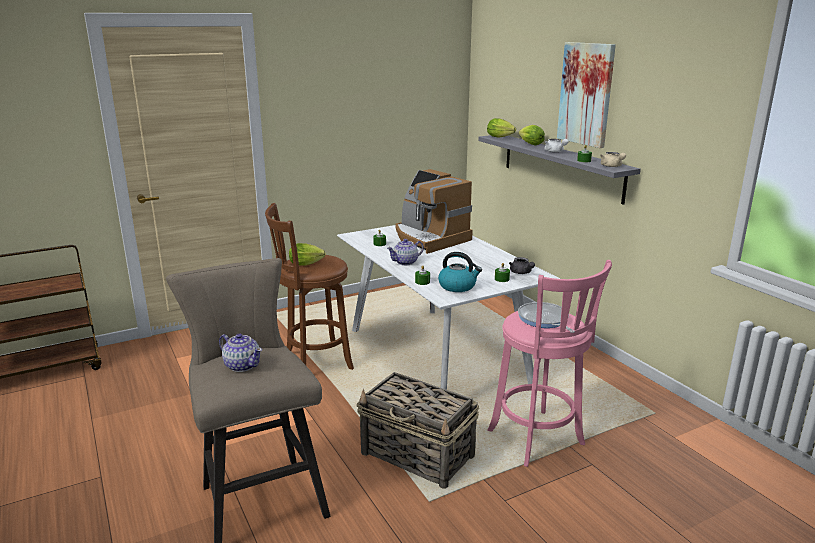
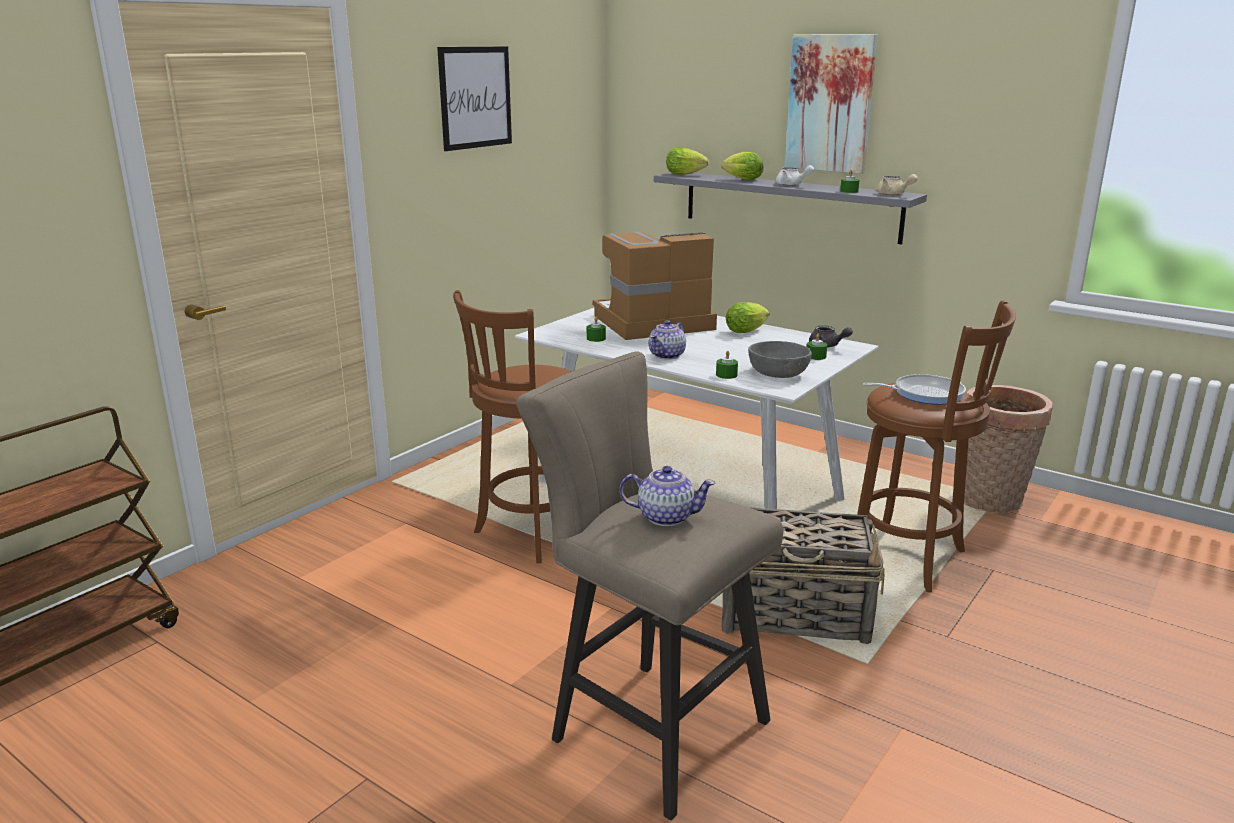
camera: 25 degrees left, 0 degrees up
lettuce [289,243,326,265] -> lettuce moved to [726,302,769,333]
coffee machine [395,169,473,254] -> coffee machine turned 135 degrees clockwise [593,232,717,340]
kettle [438,252,482,292] -> grey bowl [748,341,812,378]
pink stool [487,260,612,467] -> brown stool [857,301,1016,592]
frying pan [518,302,575,333] -> frying pan turned 135 degrees clockwise [863,374,966,405]
none -> picture [437,47,512,151]
none -> basket [964,385,1053,513]

